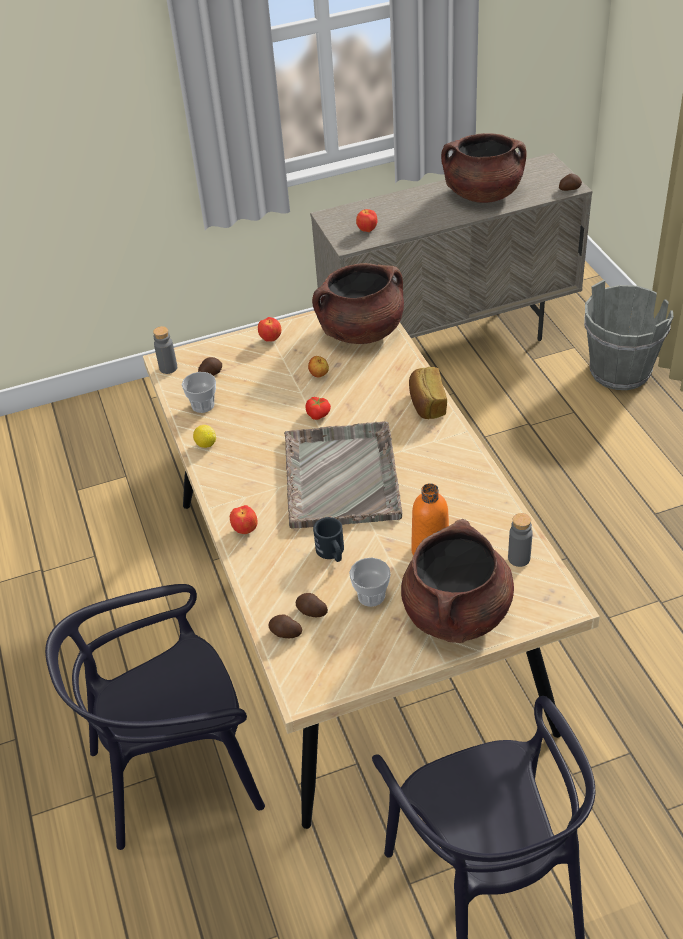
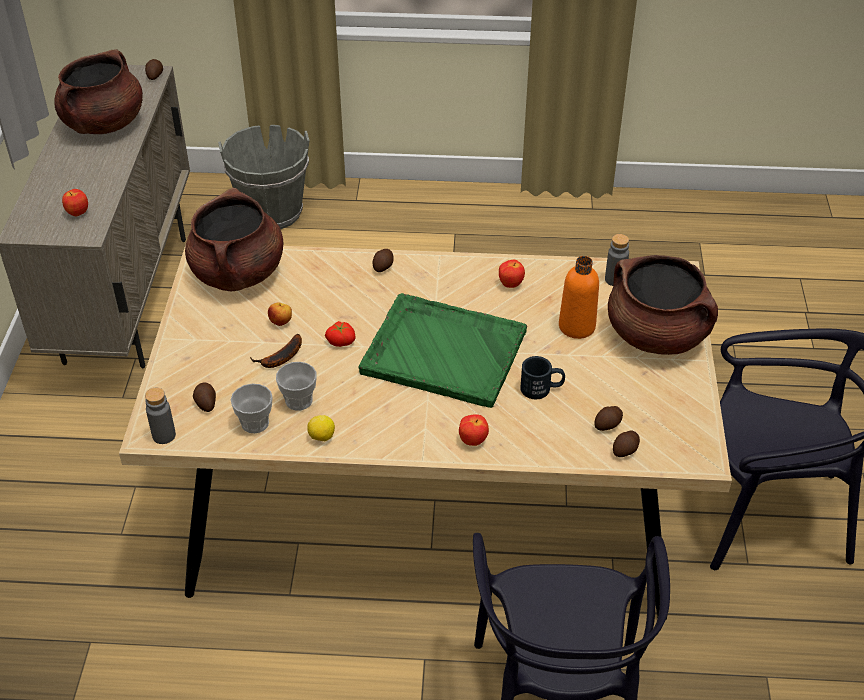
camera: 70 degrees left, 0 degrees up
apple [258,317,281,342] -> apple moved to [499,260,525,288]
grey tray [284,421,402,529] -> green tray [358,293,527,408]
cup [349,558,390,607] -> cup moved to [276,362,317,411]
bread [409,367,447,419] -> potato [373,249,394,272]
none -> banana [250,334,302,368]

